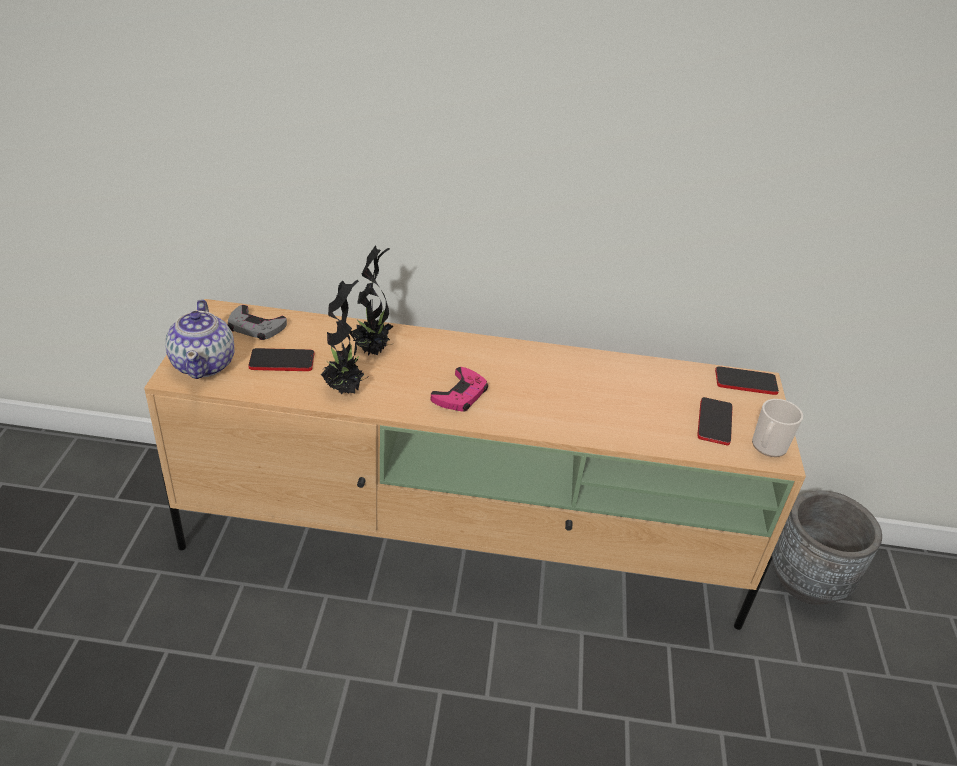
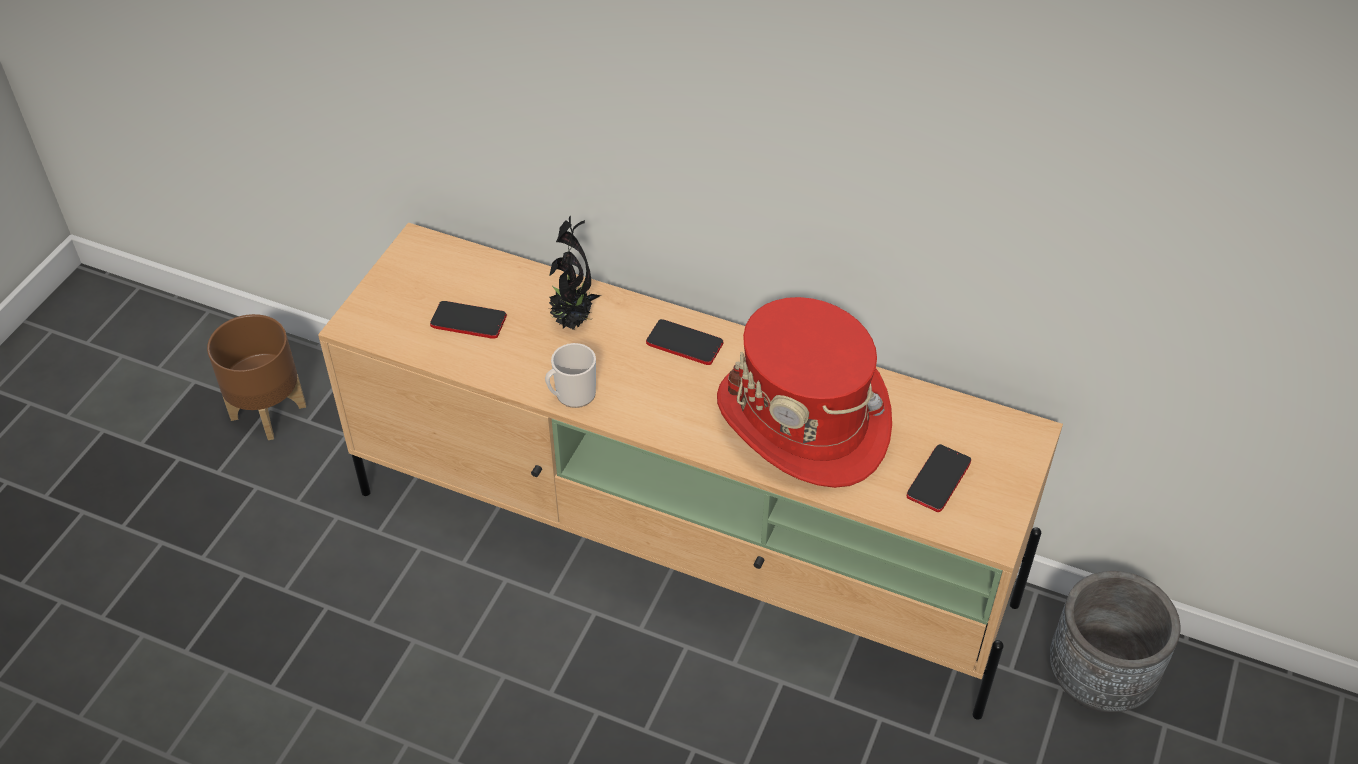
camera: 20 degrees right, 10 degrees up
teapot [166,300,234,379] -> none
grey game controller [227,305,287,340] -> none
potted plant [321,280,369,395] -> none
pink game controller [431,367,488,412] -> none
phone [715,366,779,395] -> phone moved to [646,319,723,365]
mug [752,399,803,457] -> mug moved to [545,343,596,408]
none -> brown planter [207,314,306,440]
none -> red hat [717,297,892,488]

